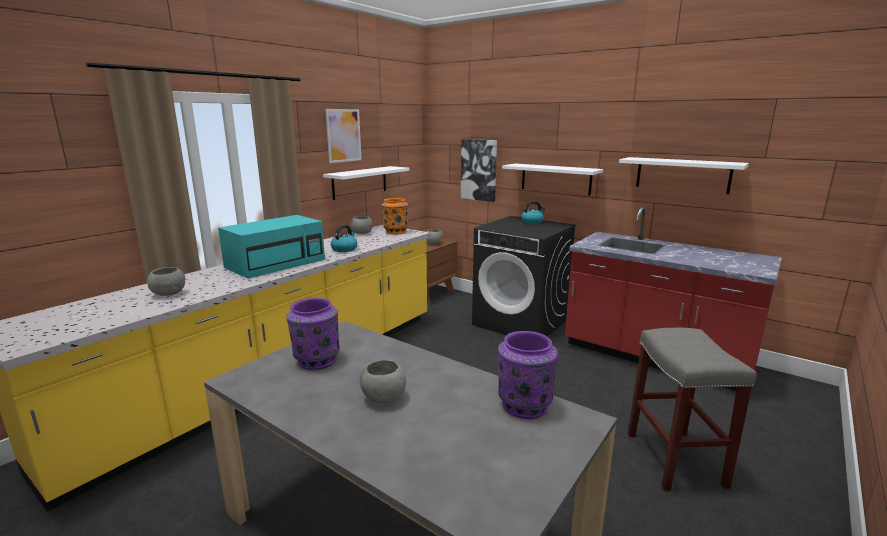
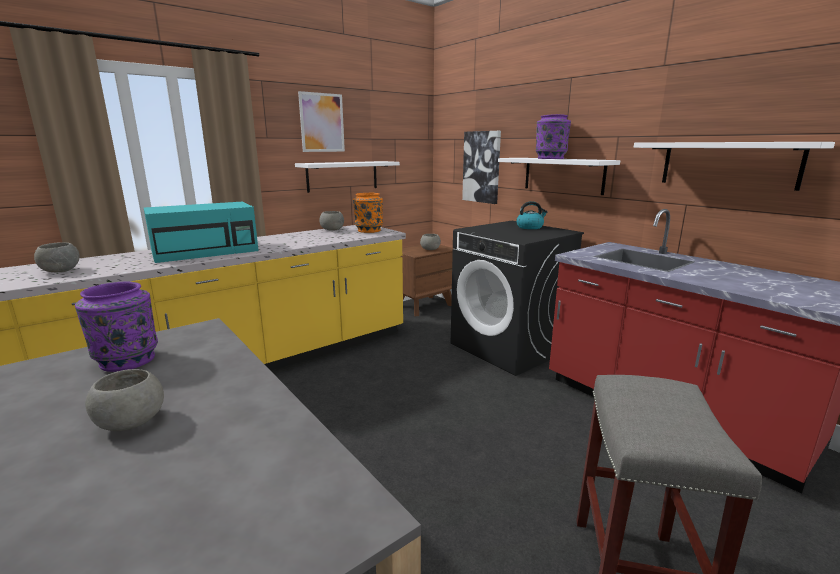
camera: 15 degrees right, 0 degrees up
kettle [331,225,357,252] -> none
purple vase [498,331,558,419] -> purple vase moved to [536,114,571,159]

